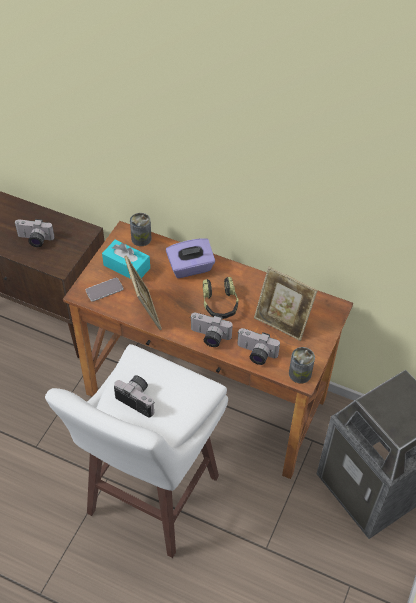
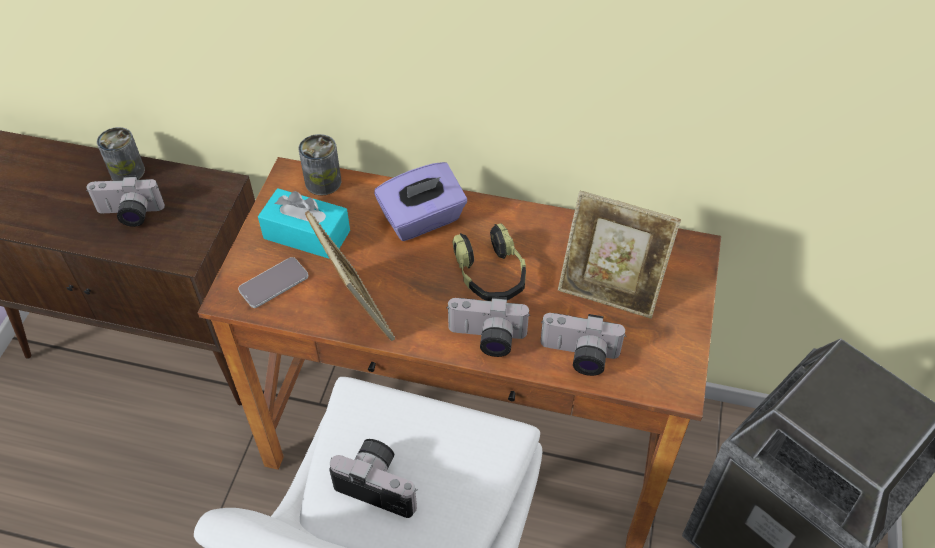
camera: 10 degrees left, 0 degrees up
can [289,347,315,383] -> can moved to [97,127,145,181]

